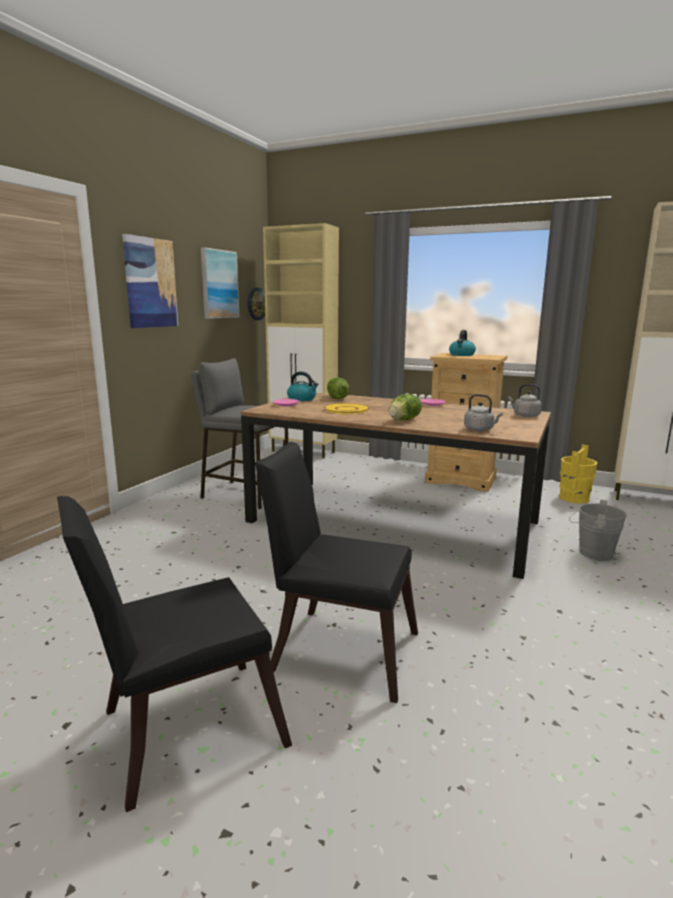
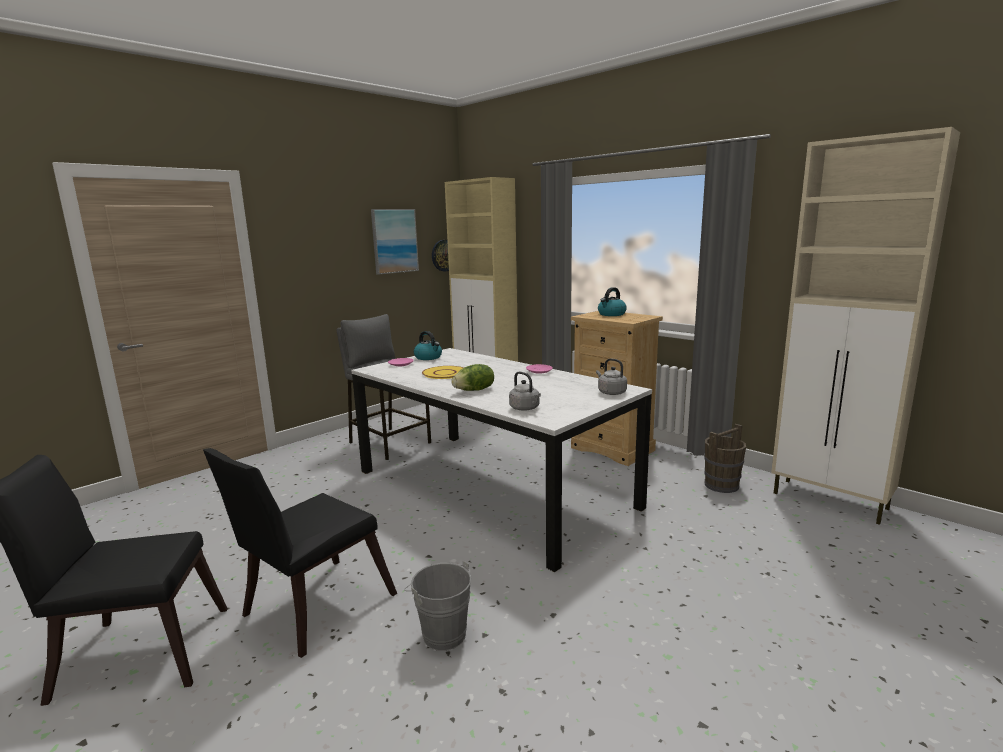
camera: 20 degrees right, 0 degrees up
picture [122,234,178,328] -> none
brown dining table [241,393,551,579] -> white dining table [351,348,652,572]
black chair [255,442,418,703] -> black chair turned 90 degrees counterclockwise [203,448,397,658]
lettuce [327,377,349,399] -> none
yellow bucket [559,445,597,504] -> brown bucket [704,424,746,493]
grey bucket [569,500,627,561] -> grey bucket moved to [404,560,472,651]

